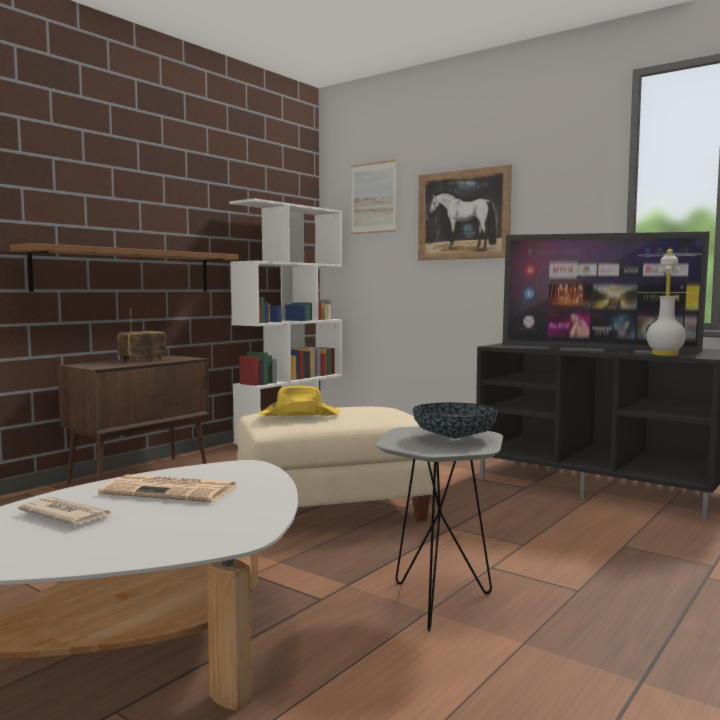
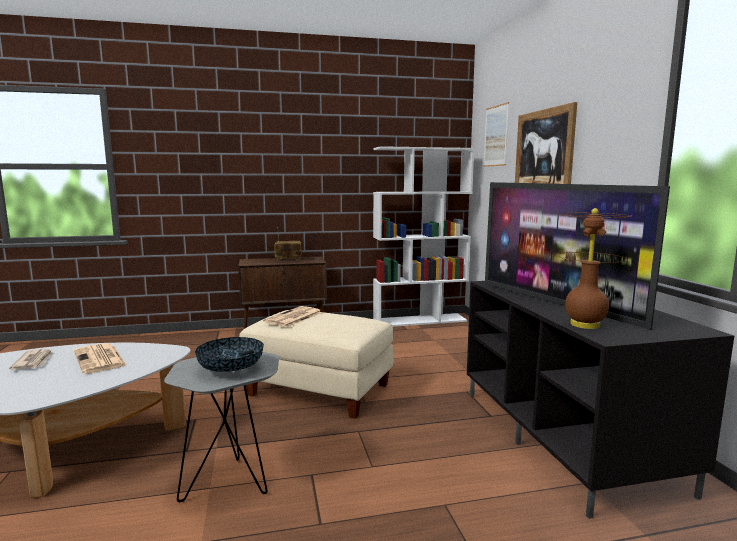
camera: 40 degrees right, 5 degrees up
brown shelf [10,243,239,292] -> none
yellow hat [258,386,340,416] -> newspaper [263,306,322,327]
white table lamp [637,249,701,356] -> brown table lamp [556,208,632,329]

